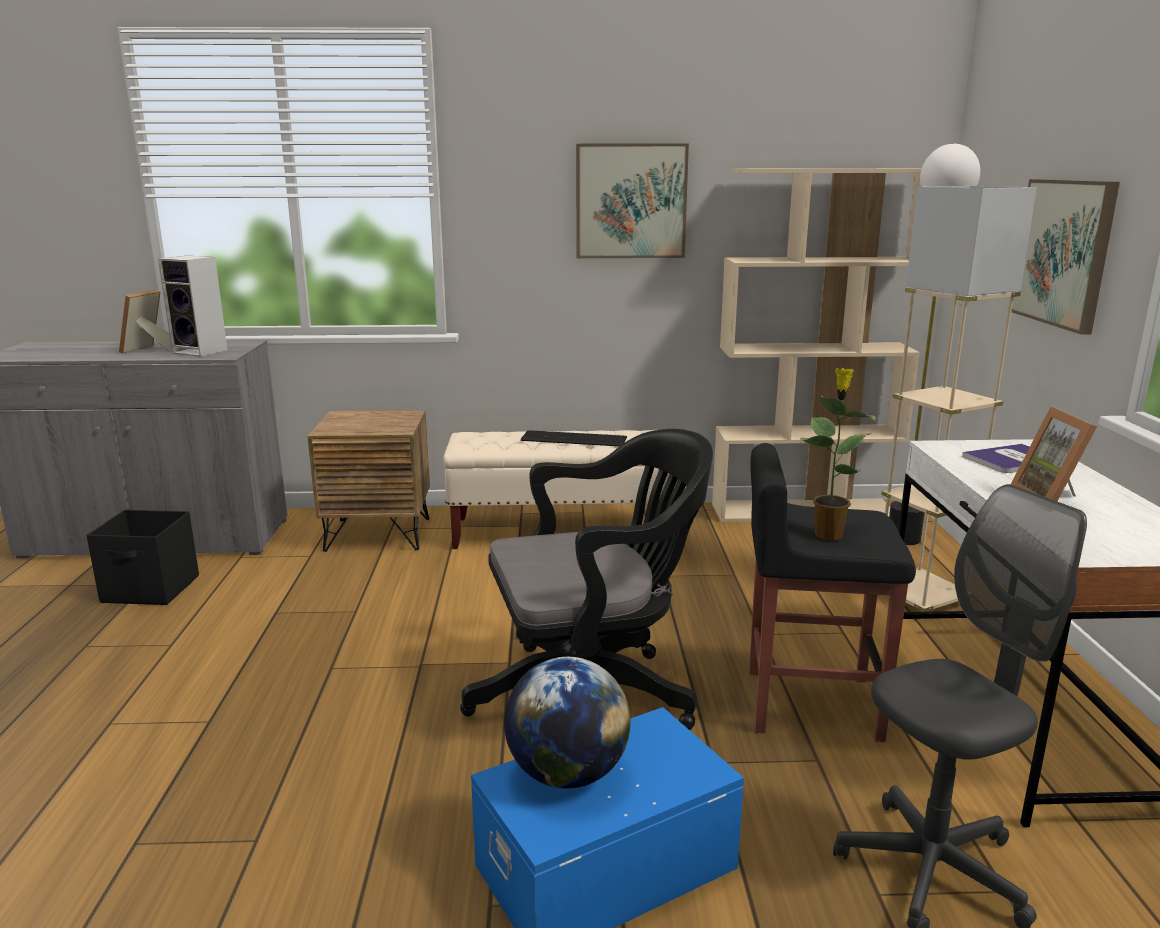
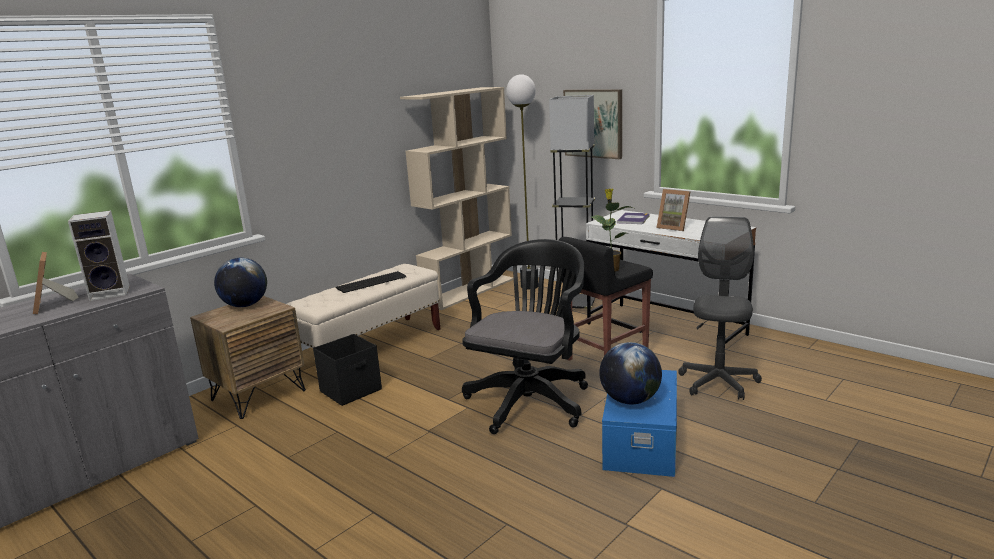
camera: 45 degrees left, 0 degrees up
black storage box [86,510,199,605] -> black storage box moved to [313,334,382,406]
picture [576,144,689,258] -> none
beige floor lamp [881,186,1037,620] -> black floor lamp [549,95,595,309]
none -> globe [214,258,267,307]

